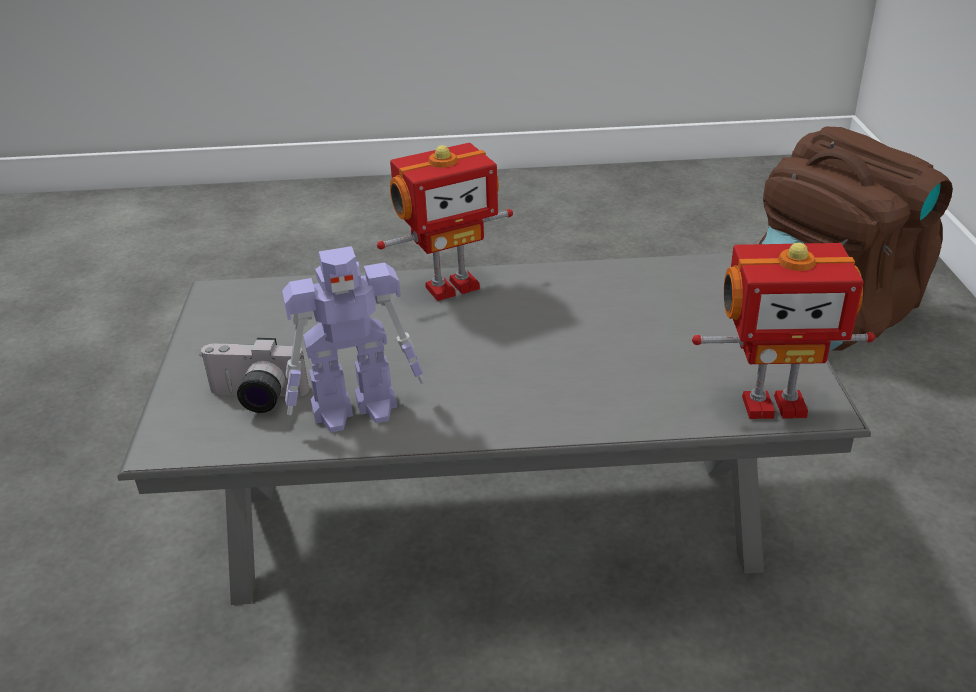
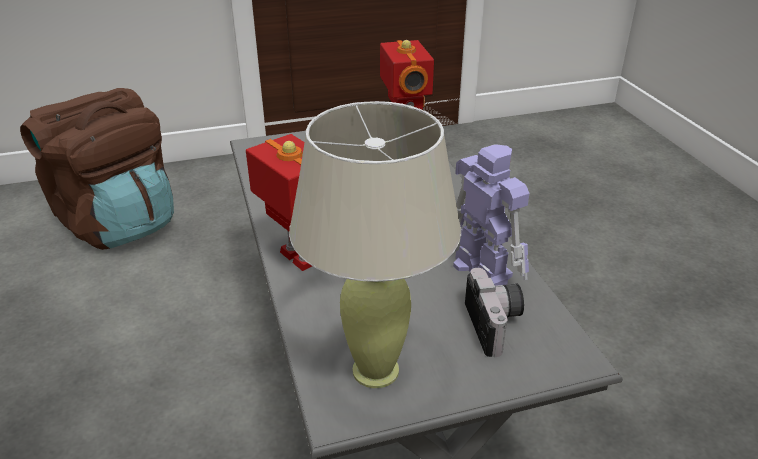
camera: 105 degrees left, 0 degrees up
none -> beige table lamp [289,101,461,388]

